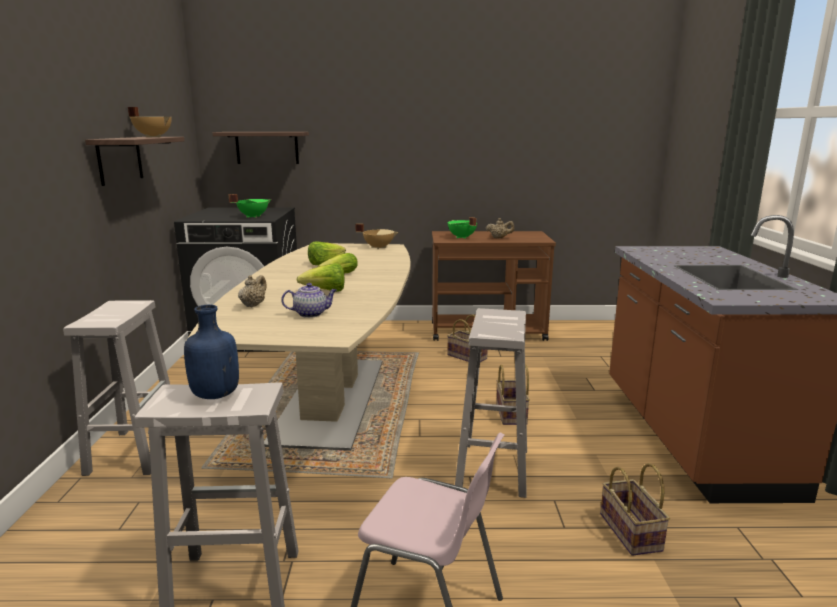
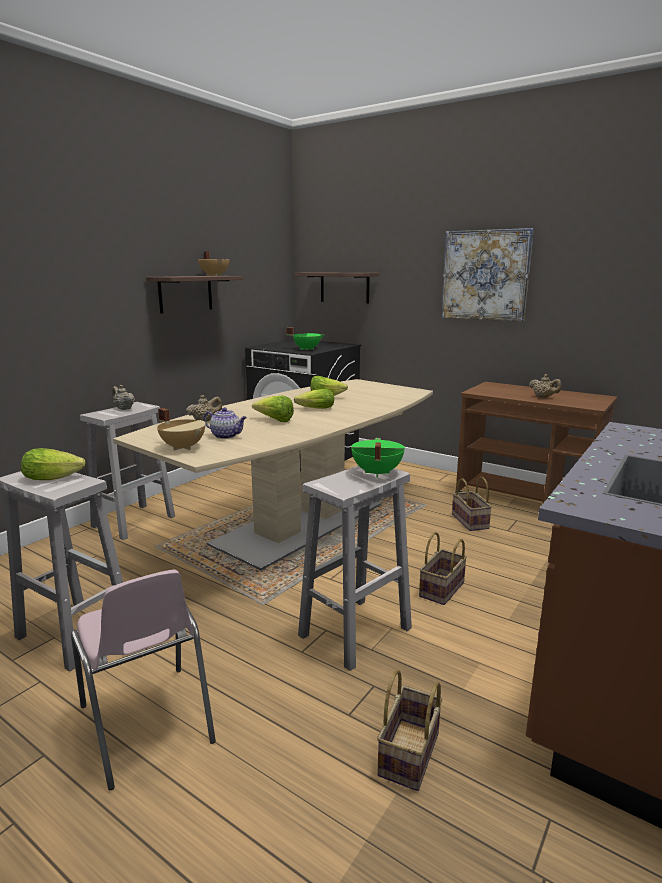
camera: 35 degrees right, 0 degrees up
blue bottle [184,305,239,399] -> lettuce [21,448,85,480]
beige cooking pot [355,224,398,249] -> beige cooking pot moved to [157,408,206,450]
green cooking pot [448,217,477,239] -> green cooking pot moved to [351,438,405,477]
none -> beige teapot [112,385,135,410]
none -> picture [441,228,534,322]

